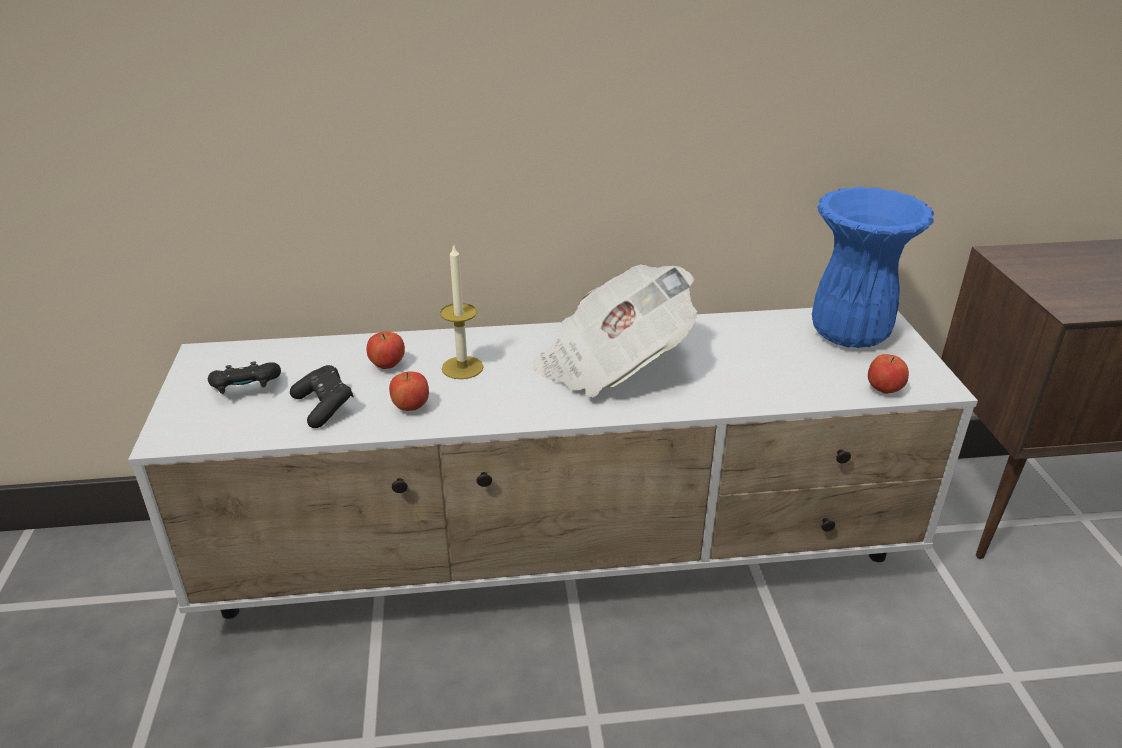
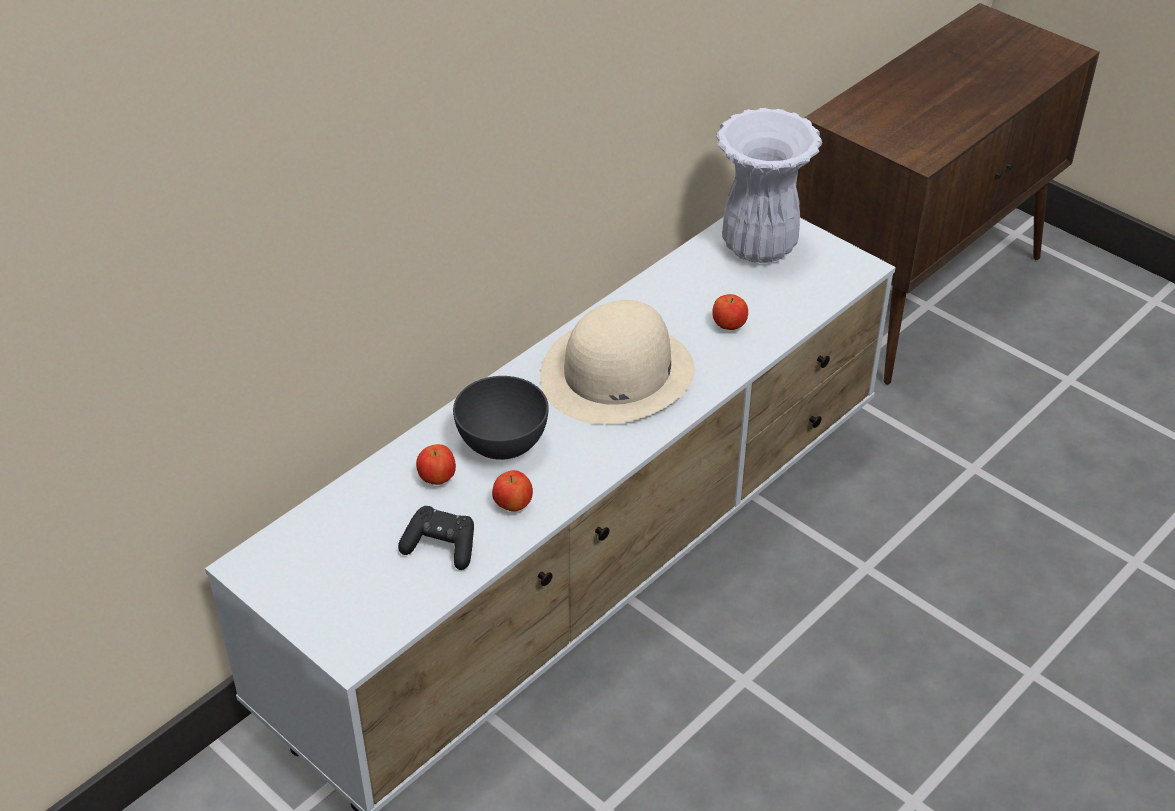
camera: 40 degrees left, 10 degrees up
black game controller [208,361,281,394] -> none
candle [440,244,484,379] -> grey bowl [453,376,549,460]
newspaper [533,264,697,397] -> beige hat [540,300,695,424]
blue vase [812,187,934,348] -> white vase [716,108,822,263]
apple [868,354,909,394] -> apple moved to [712,294,748,330]

